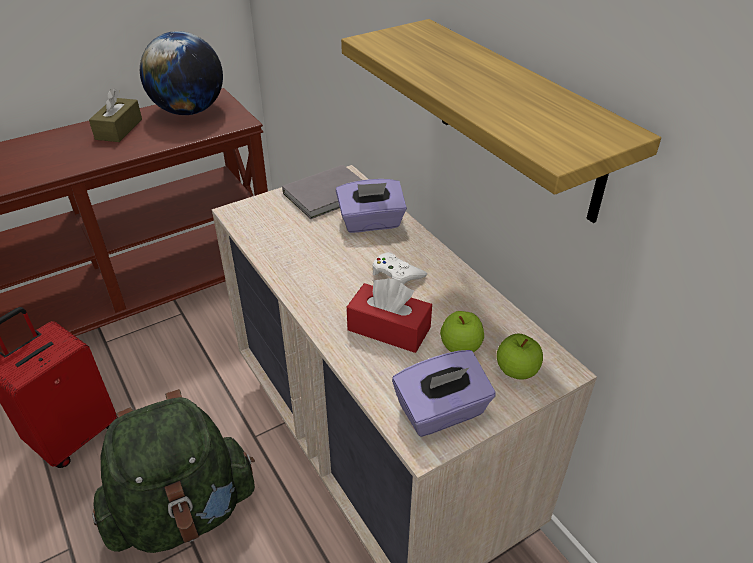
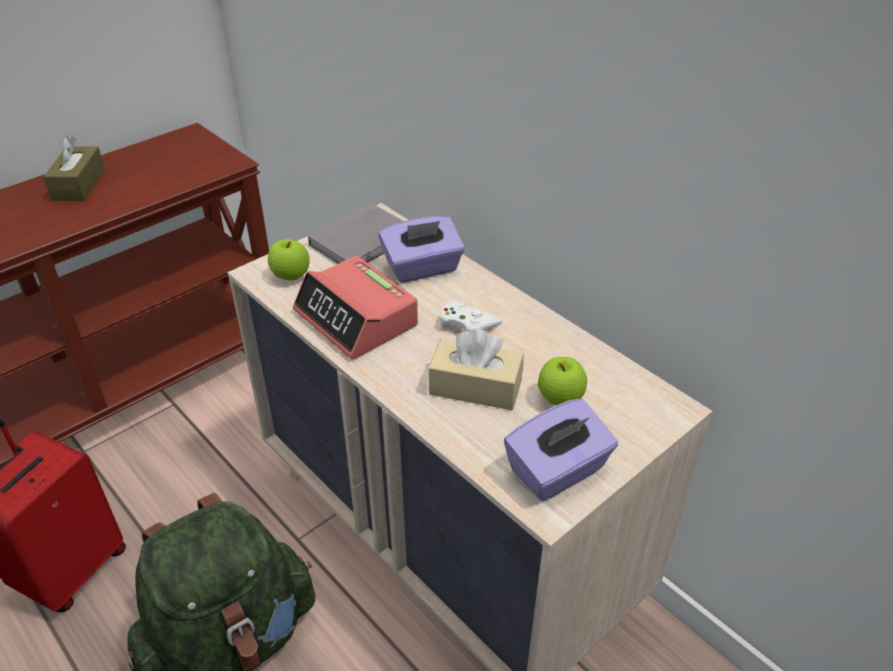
camera: 10 degrees left, 0 degrees up
globe [140,31,223,115] -> none
shelf [341,19,661,223] -> none
red tissue box [347,278,432,353] -> beige tissue box [428,329,524,410]
apple [497,333,543,380] -> apple moved to [268,239,310,281]
none -> alarm clock [293,256,418,359]

